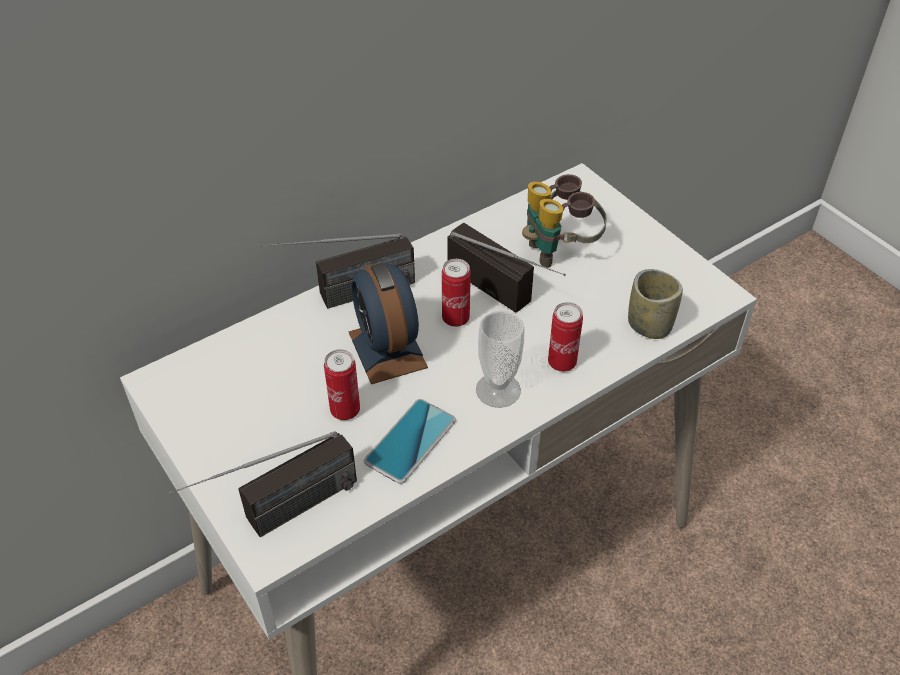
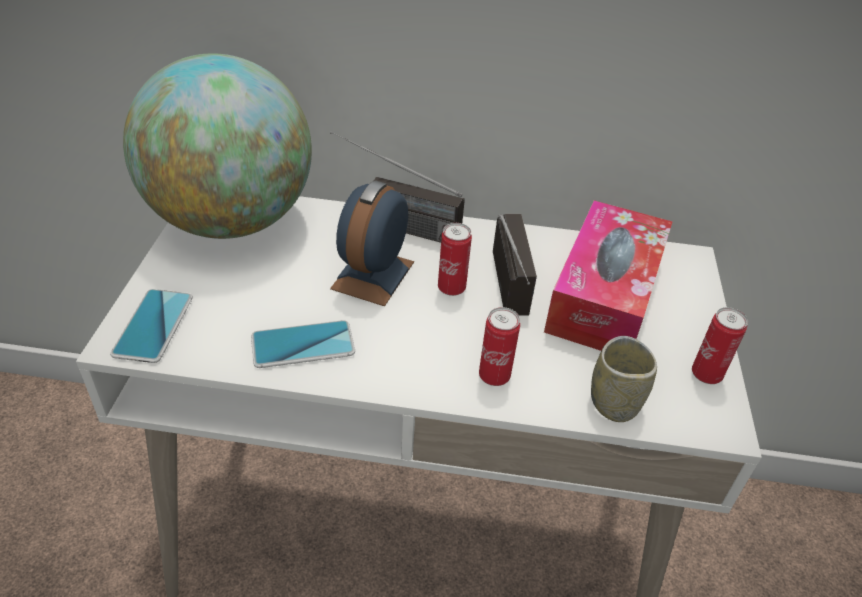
camera: 40 degrees right, 5 degrees down
radio [169,431,357,537] -> phone [110,289,193,363]
can [324,349,360,420] -> can moved to [692,307,748,384]
cup [476,311,525,408] -> none
binoculars [522,174,607,268] -> tissue box [544,200,672,351]
none -> globe [123,53,312,239]

